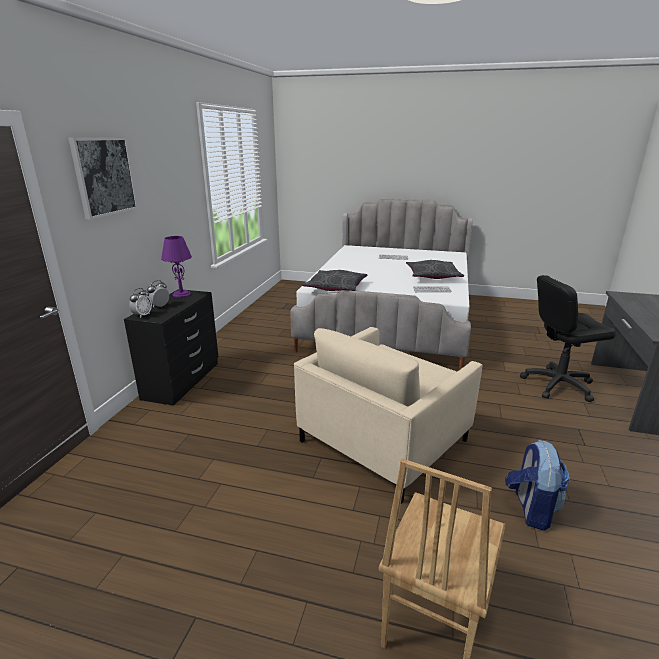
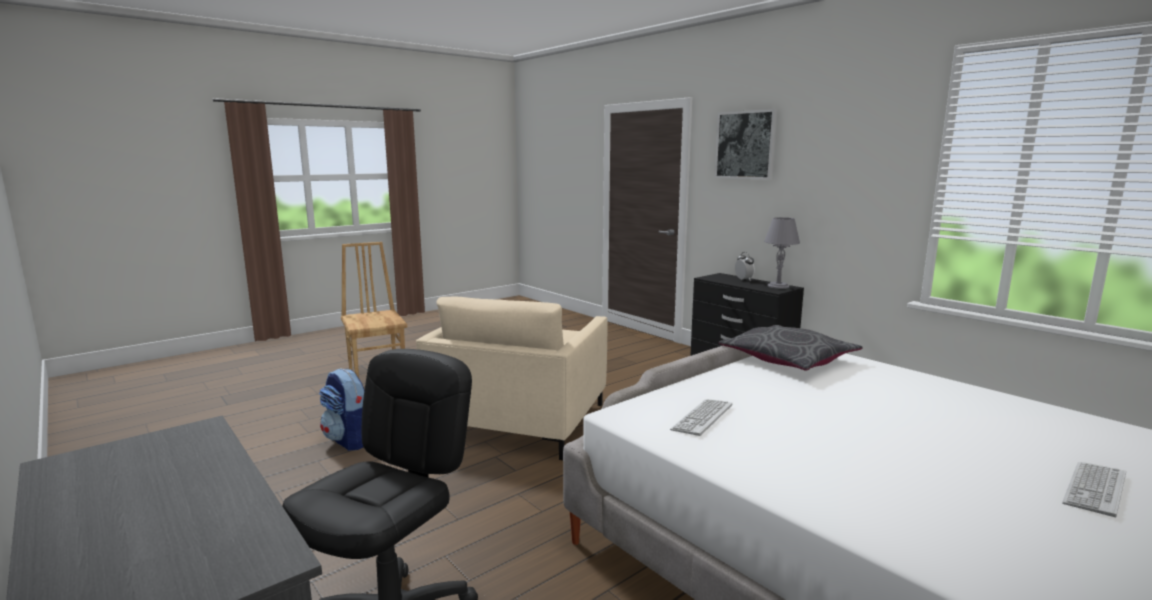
camera: 125 degrees right, 10 degrees down
alarm clock [129,288,152,318] -> none
purple table lamp [161,236,192,298] -> grey table lamp [764,217,800,289]
beige armchair [294,327,482,504] -> beige armchair turned 150 degrees counterclockwise [416,297,607,460]
grey pillow [406,260,464,279] -> none

